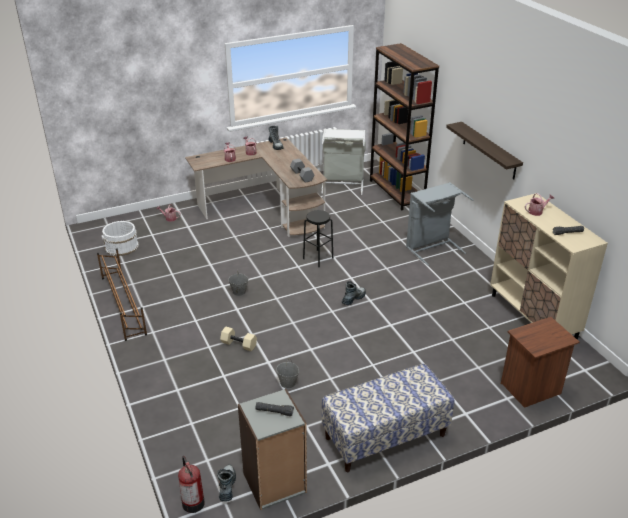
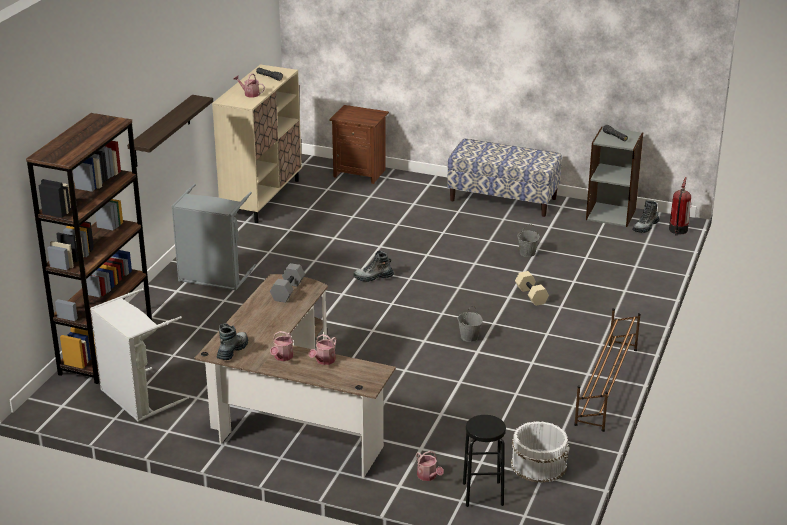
camera: 135 degrees left, 5 degrees down
black stool [303,210,333,267] -> black stool moved to [463,415,506,507]

